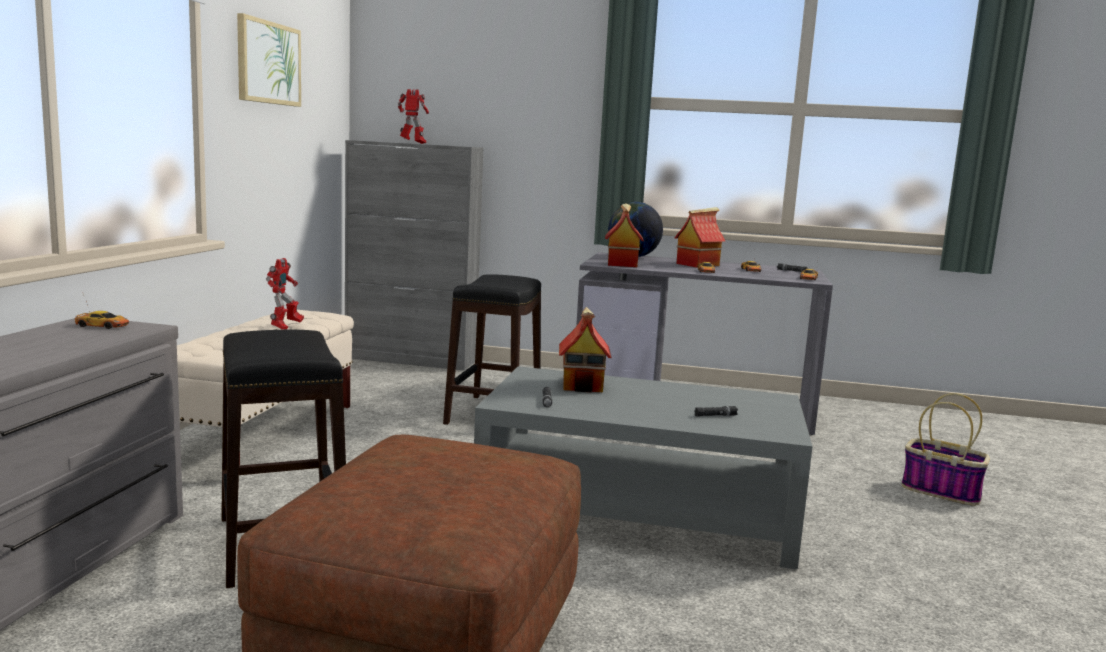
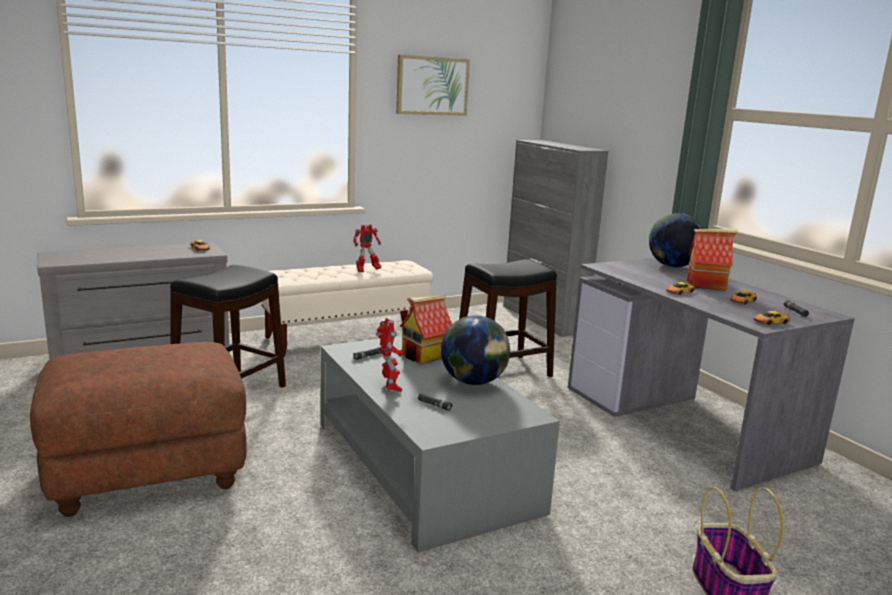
camera: 50 degrees right, 5 degrees up
toy robot [398,89,429,144] -> toy robot moved to [376,318,403,392]
toy house [605,203,644,267] -> none
none -> globe [441,315,510,385]

